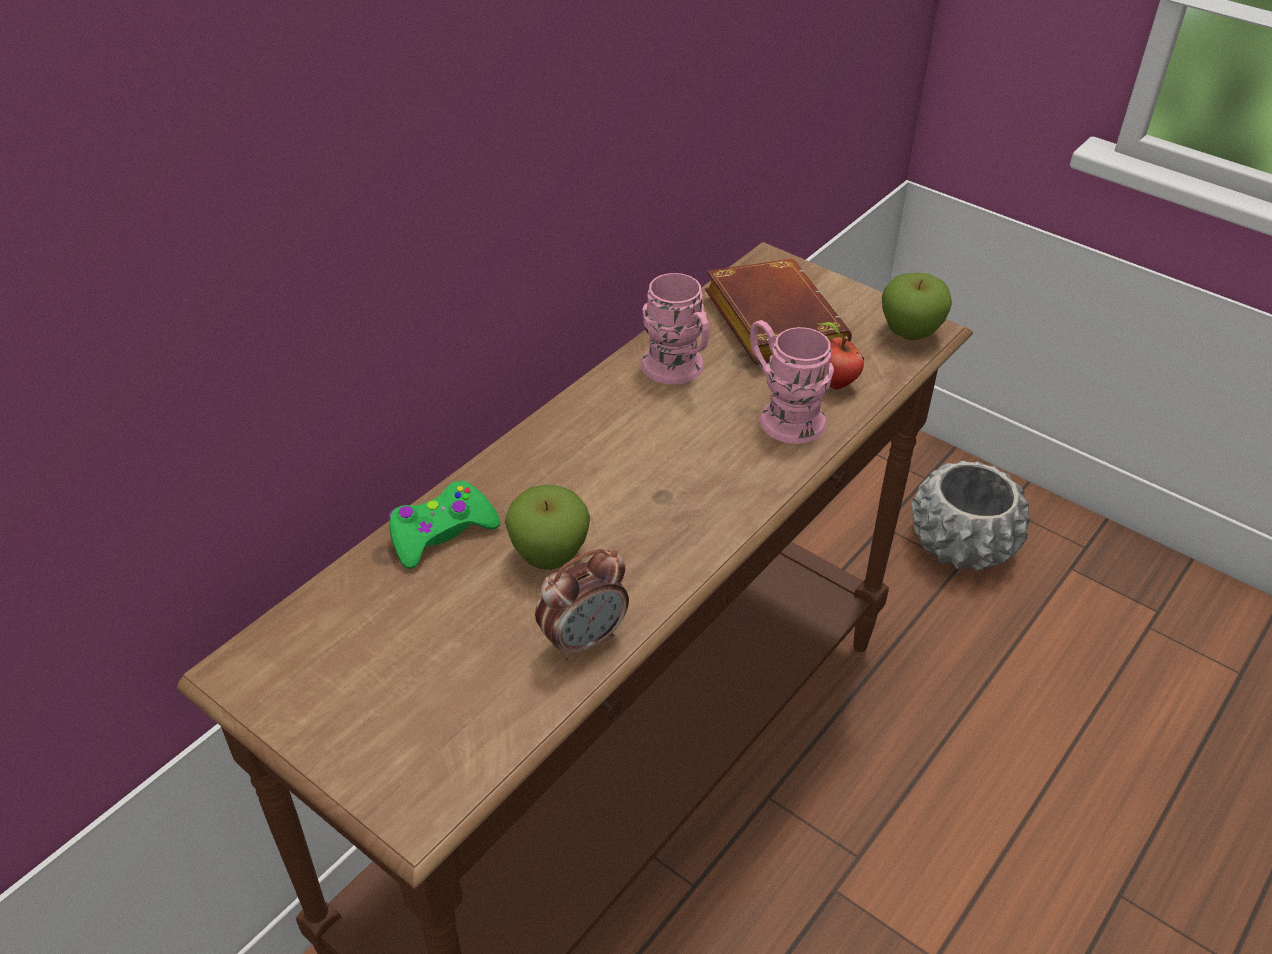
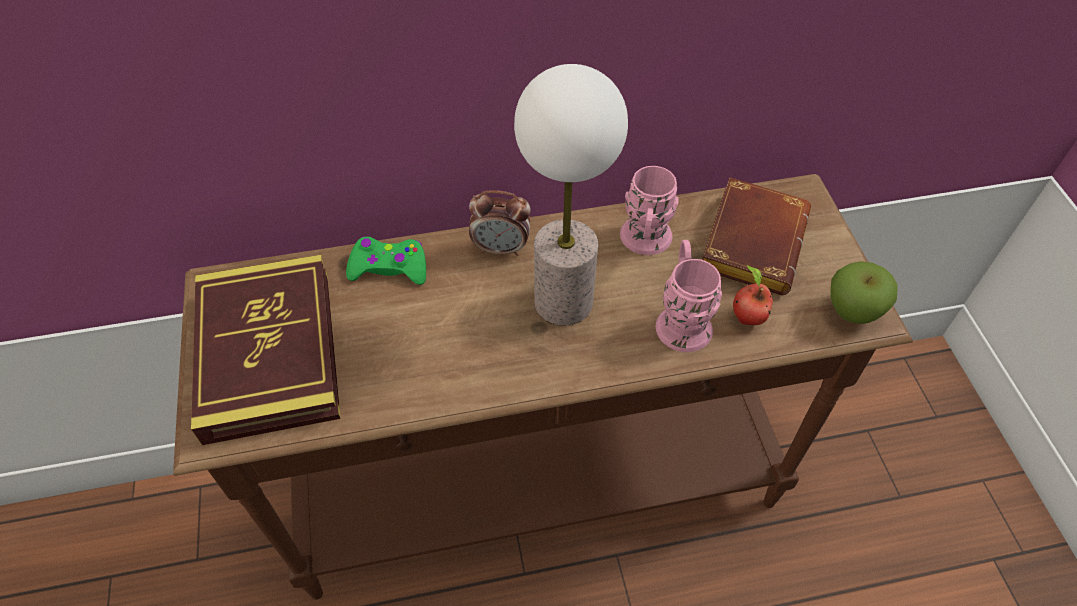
camera: 40 degrees right, 10 degrees up
apple [505,485,590,570] -> none
alarm clock [535,549,629,661] -> alarm clock moved to [469,190,531,256]
grey planter [911,460,1030,571] -> none
none -> book [191,255,341,445]
none -> table lamp [514,64,628,326]

